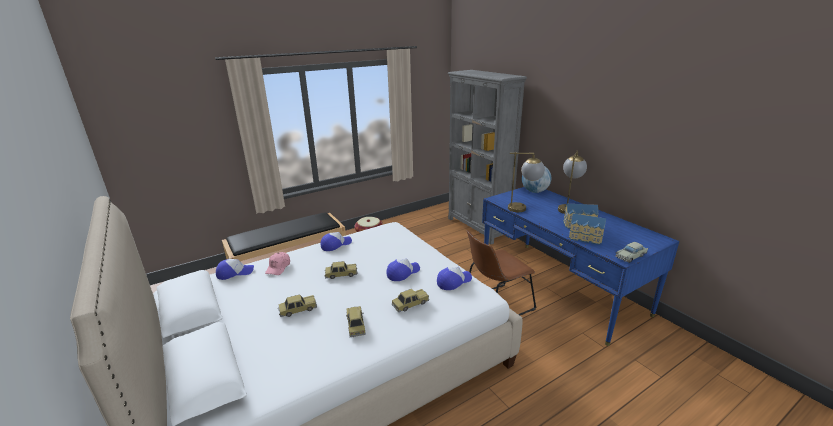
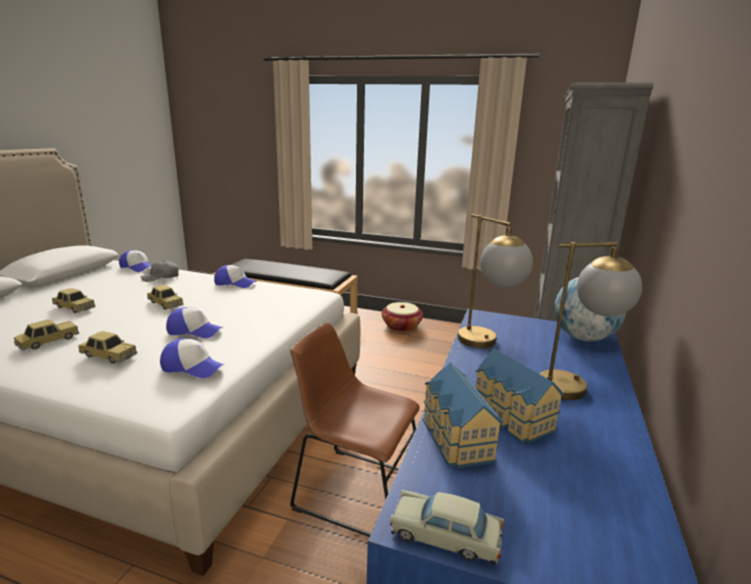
camera: 50 degrees right, 5 degrees down
pink cap [265,252,290,275] -> grey cap [140,260,179,282]

